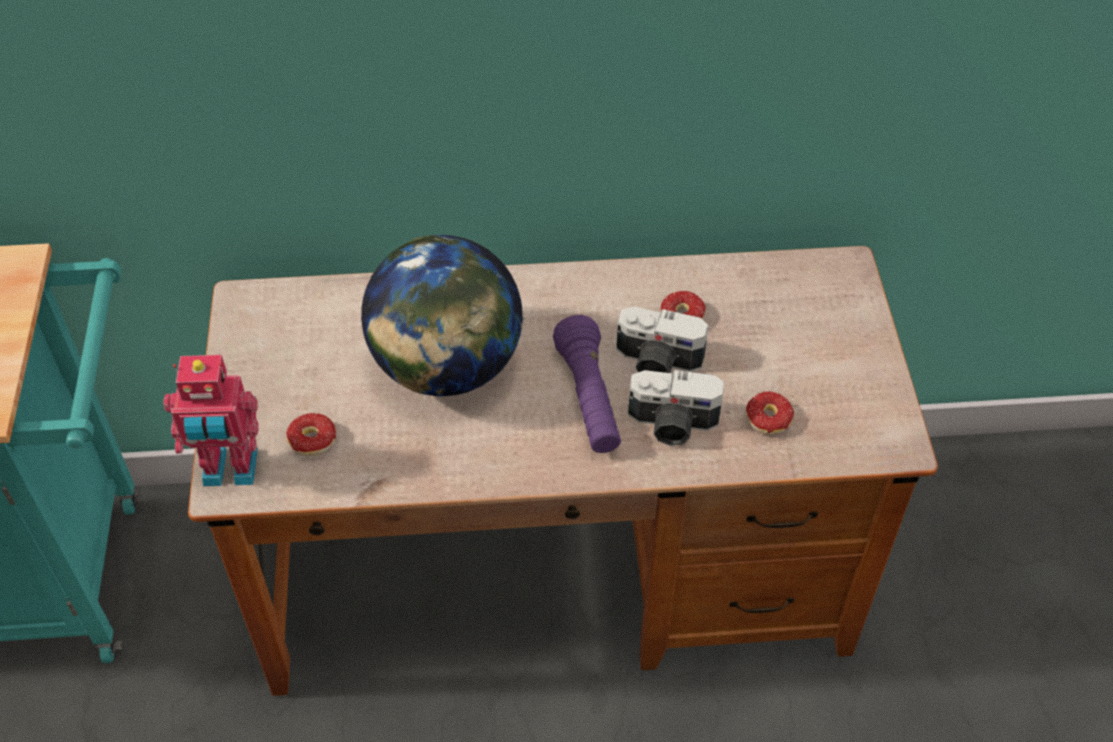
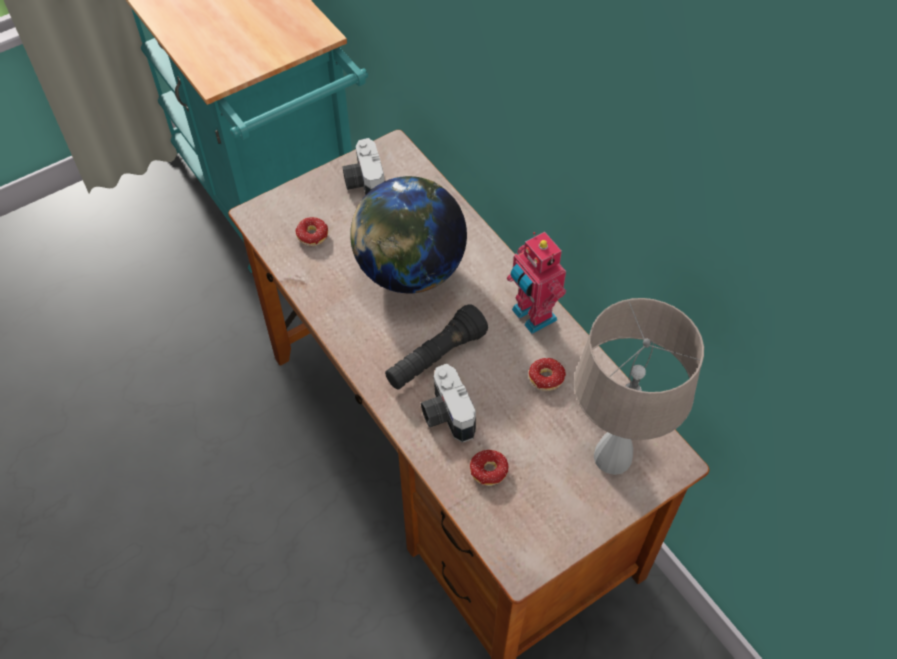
camera: 60 degrees right, 5 degrees up
toy robot [164,355,259,486] -> toy robot moved to [507,232,566,334]
purple flashlight [553,315,621,453] -> black flashlight [385,304,488,390]
camera [617,307,708,373] -> camera moved to [342,138,385,195]
none -> beige table lamp [574,298,704,475]

